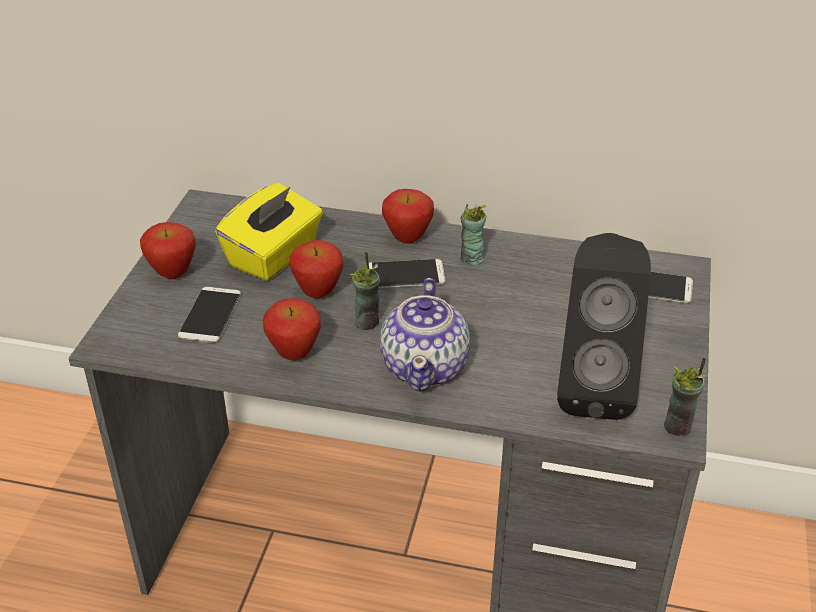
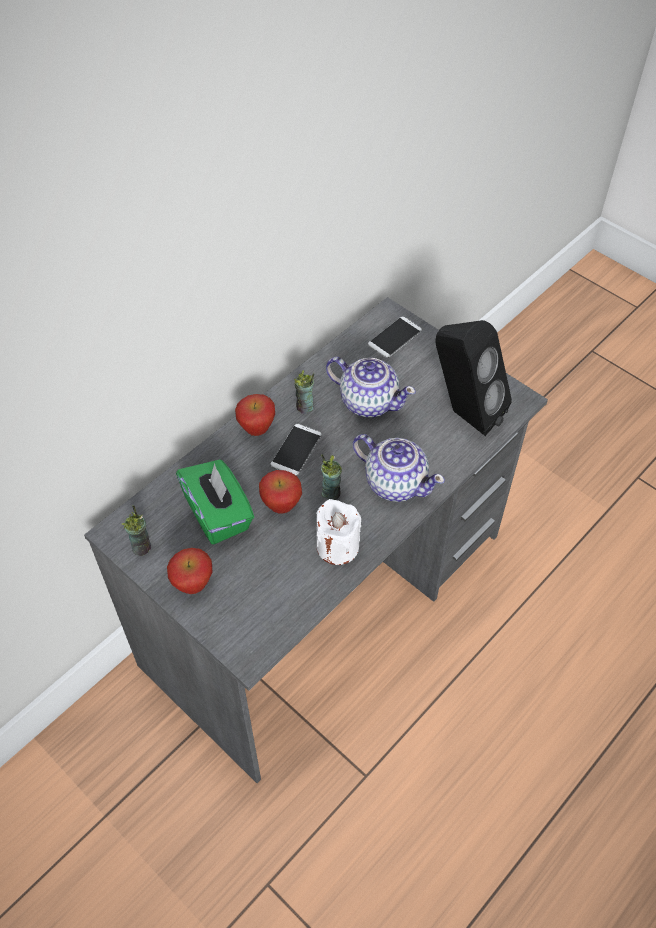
camera: 60 degrees left, 15 degrees up
phone [178,287,241,343] -> none
yellow tissue box [215,183,323,281] -> green tissue box [176,459,254,544]
apple [263,298,321,360] -> white candle [316,499,361,565]
cup [664,358,706,436] -> cup moved to [122,505,151,556]
none -> teapot [326,357,416,418]

